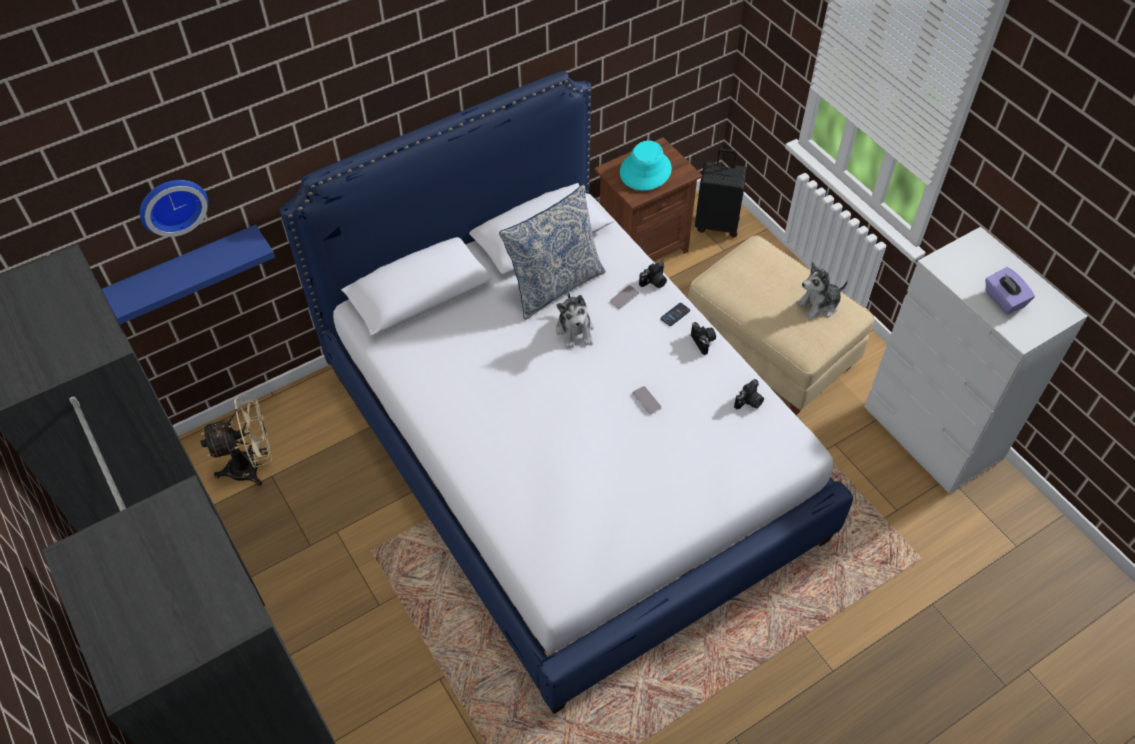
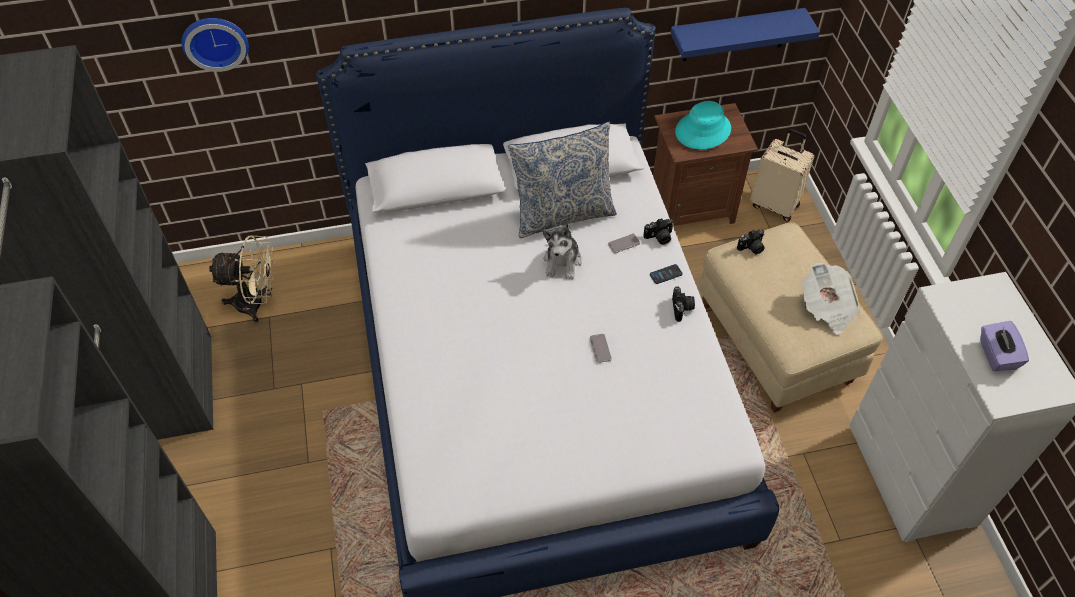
camera: 20 degrees right, 0 degrees up
blue shelf [102,225,275,324] -> blue shelf moved to [671,8,820,61]
black suitcase [695,149,747,237] -> beige suitcase [750,129,814,222]
camera [734,379,764,409] -> camera moved to [737,229,765,255]
plush toy [796,262,848,320] -> newspaper [802,262,860,335]

